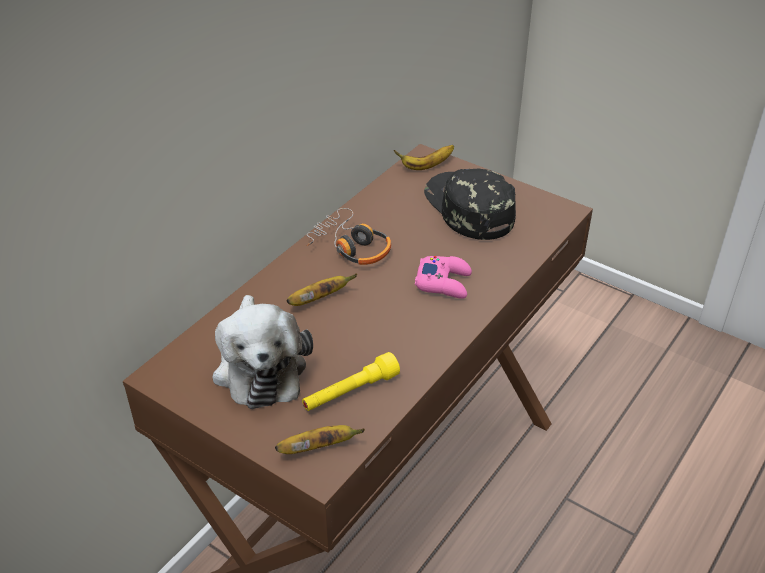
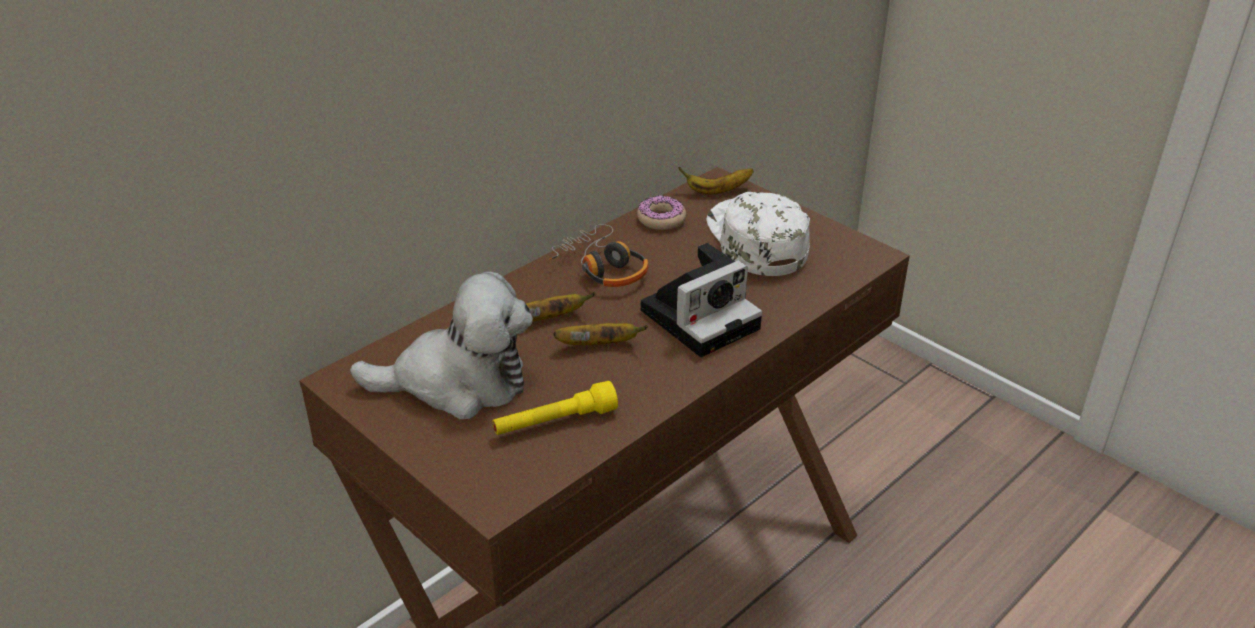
camera: 10 degrees right, 5 degrees down
plush toy [212,295,313,409] -> plush toy turned 90 degrees counterclockwise [350,271,533,419]
banana [275,425,365,454] -> banana moved to [554,323,648,345]
pink game controller [415,256,472,299] -> camera [641,243,762,357]
black cap [424,168,516,240] -> white cap [706,192,810,276]
none -> donut [637,195,686,230]

